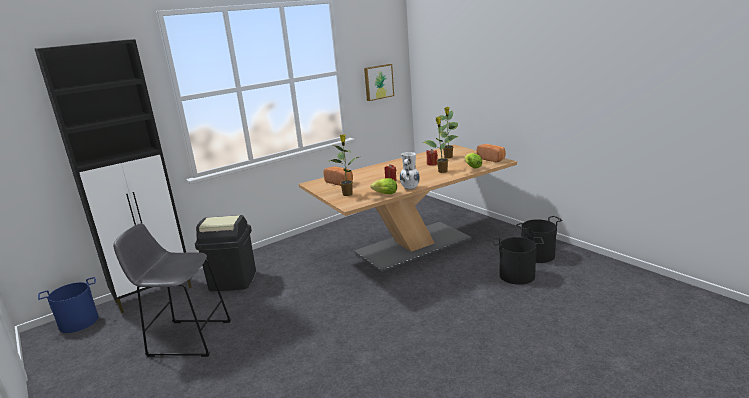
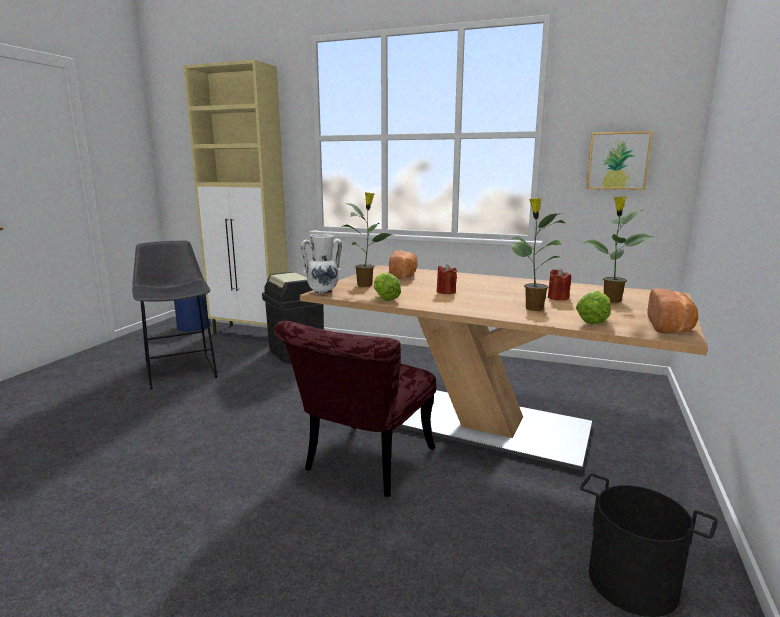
camera: 55 degrees right, 5 degrees down
black cabinet [34,39,192,314] -> beige cabinet [183,60,288,334]
white vase [400,152,420,190] -> white vase moved to [301,233,342,294]
black bucket [492,237,544,285] -> none
none -> red chair [274,321,436,497]

